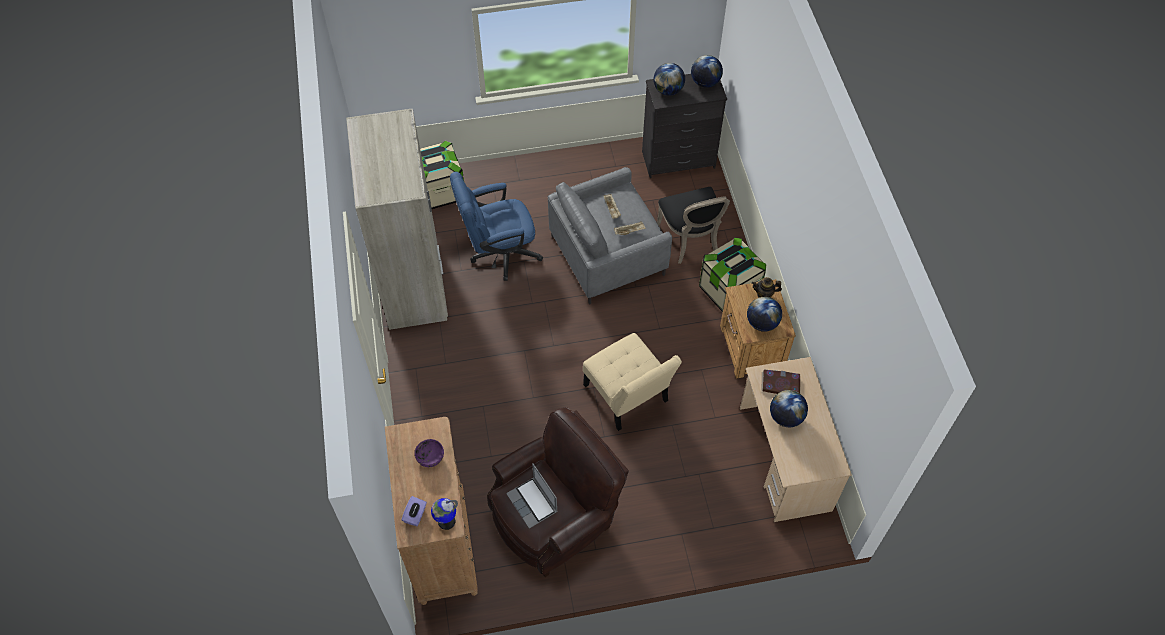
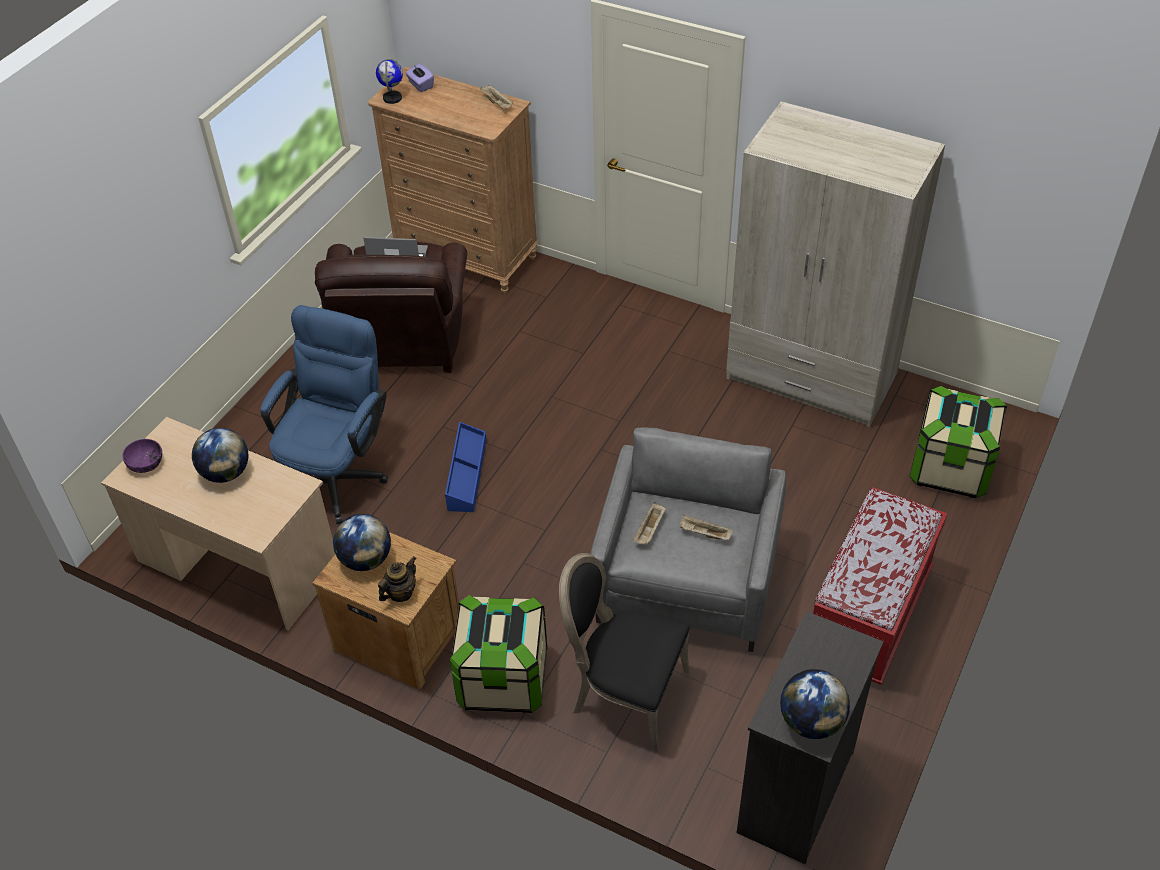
camera: 130 degrees right, 10 degrees down
purple bowl [415,439,444,467] -> purple bowl moved to [123,439,162,473]
blue office chair [450,172,543,281] -> blue office chair moved to [260,305,388,524]
beige chair [583,333,682,431] -> blue storage box [445,422,487,512]
globe [653,63,685,96] -> none
book [762,369,800,394] -> none
none -> beige tray [481,85,513,109]
none -> red bench [813,487,947,685]

